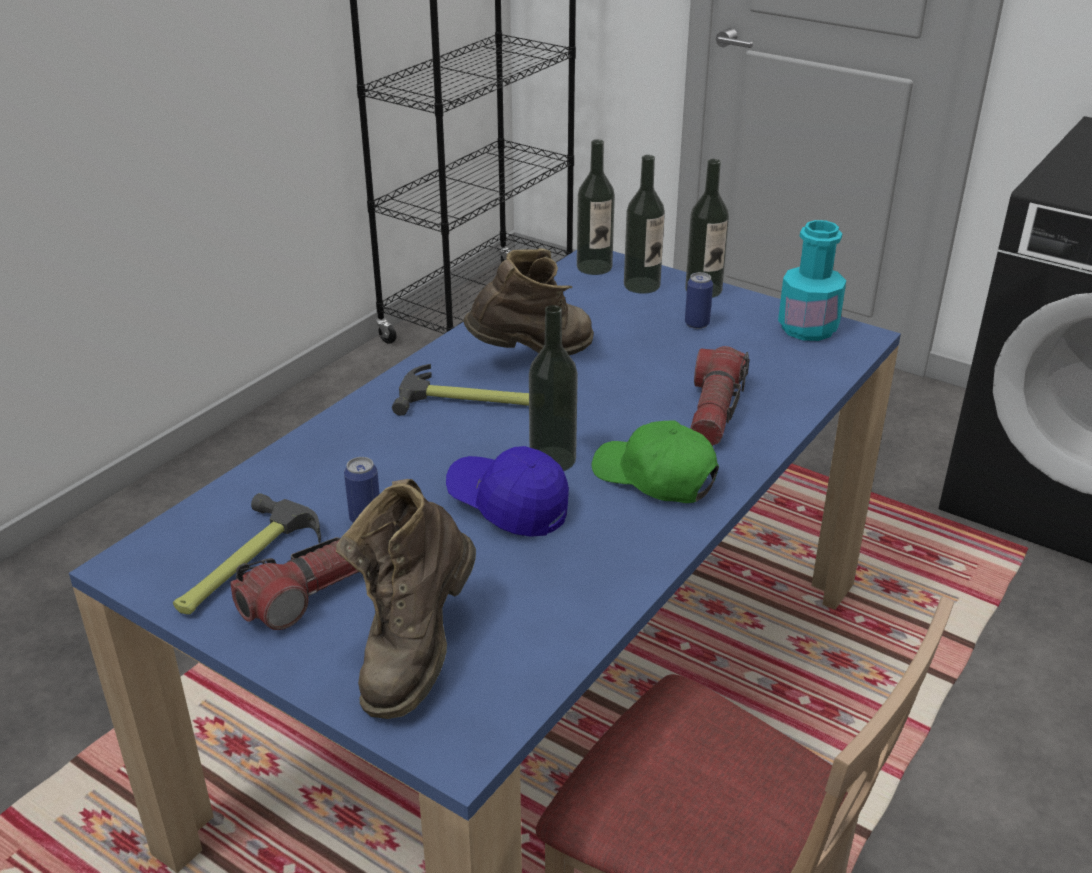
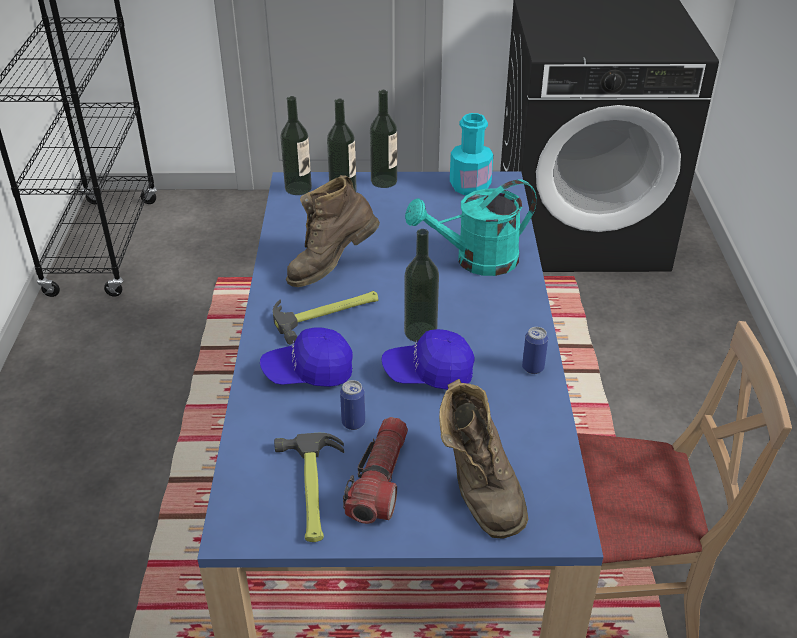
camera: 35 degrees left, 5 degrees up
brown boot [463,248,594,355] -> brown boot turned 150 degrees counterclockwise [286,175,380,287]
green cap [591,421,719,503] -> none
can [685,272,713,329] -> can moved to [522,327,548,374]
flashlight [690,346,750,446] -> turquoise watering can [405,180,537,276]
none -> blue cap [260,327,353,387]

